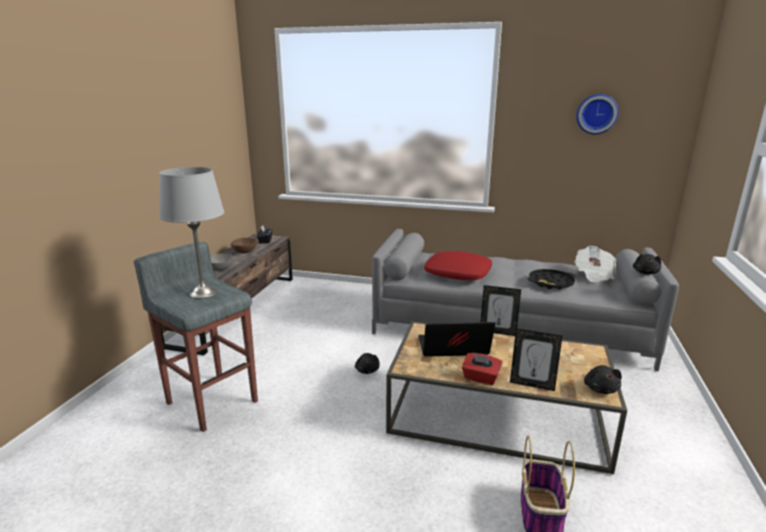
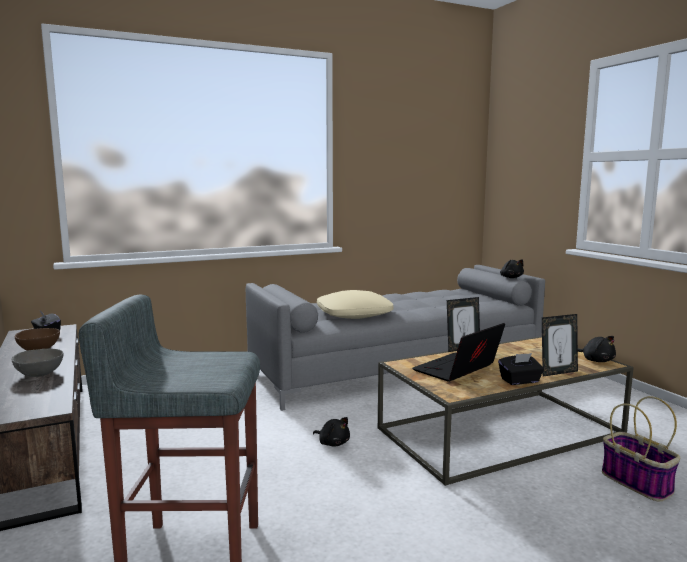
camera: 40 degrees left, 10 degrees down
grey table lamp [159,167,224,299] -> none
red pillow [424,251,492,280] -> beige pillow [317,290,394,319]
red tissue box [462,353,503,385] -> black tissue box [498,353,544,385]
black tray [528,269,576,289] -> none
newspaper [574,246,616,282] -> none
wall clock [576,94,618,134] -> none

